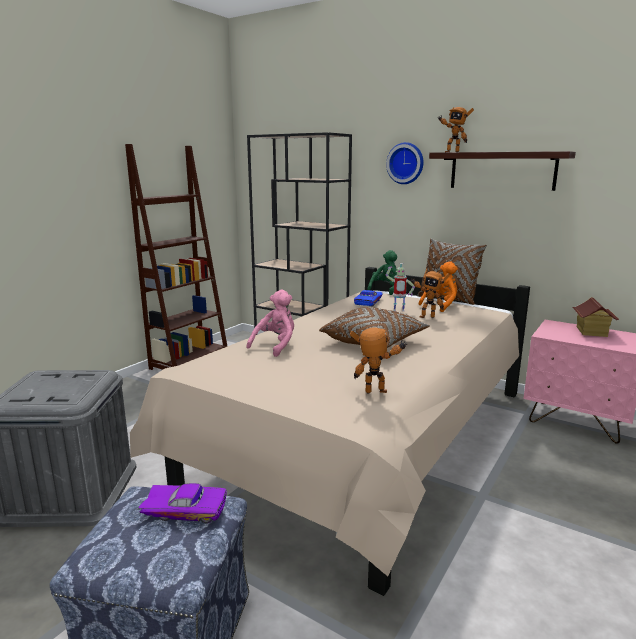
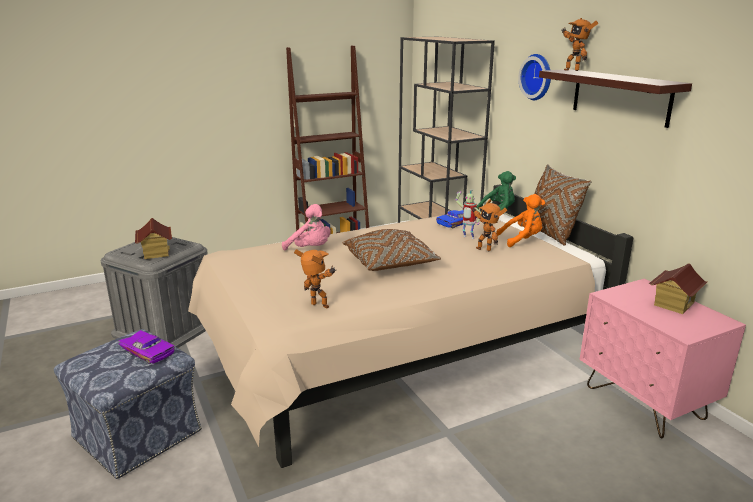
camera: 30 degrees right, 5 degrees up
pink plush toy [246,290,294,357] -> pink plush toy turned 60 degrees clockwise [282,204,331,251]
none -> toy house [135,218,172,259]

